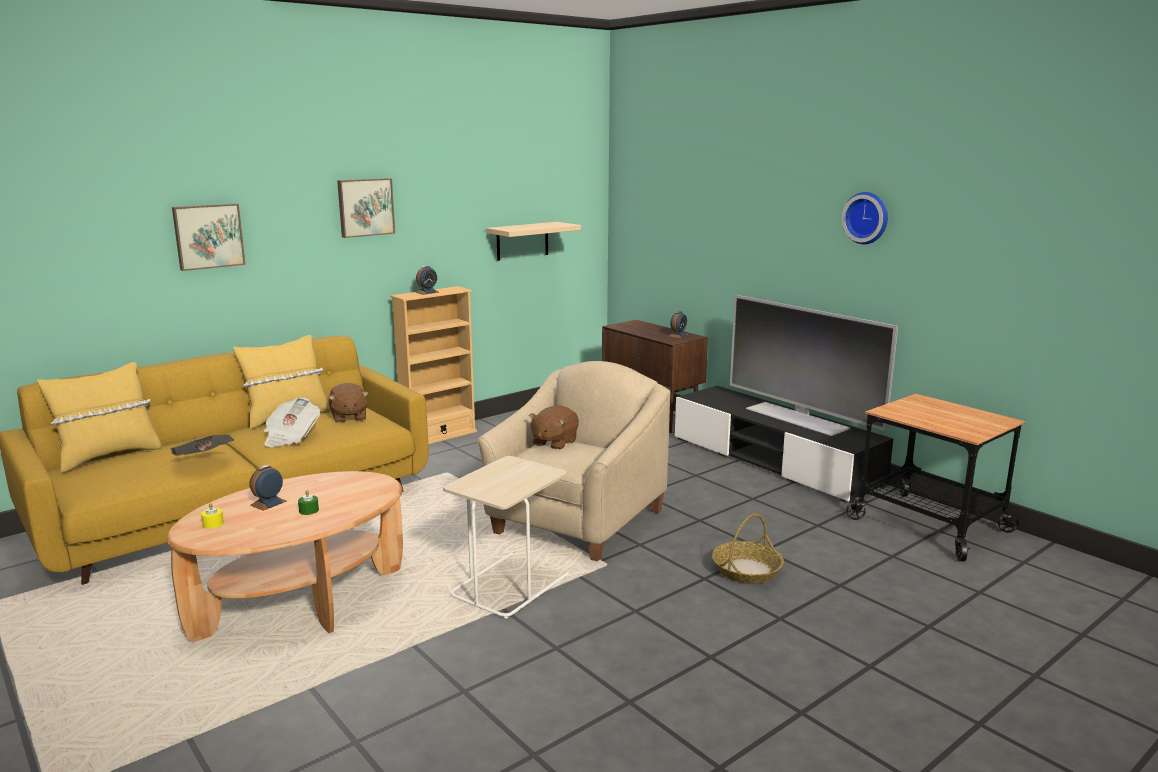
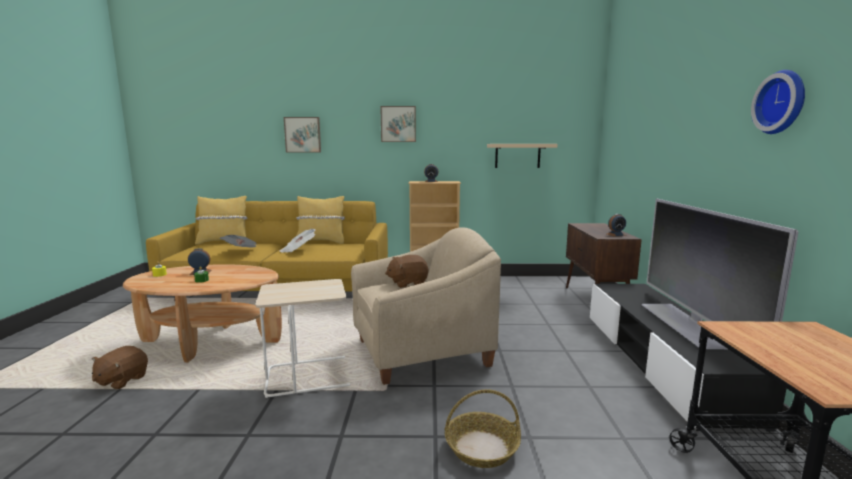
camera: 40 degrees right, 5 degrees down
brown plush toy [328,383,369,423] -> brown plush toy moved to [92,346,148,390]

